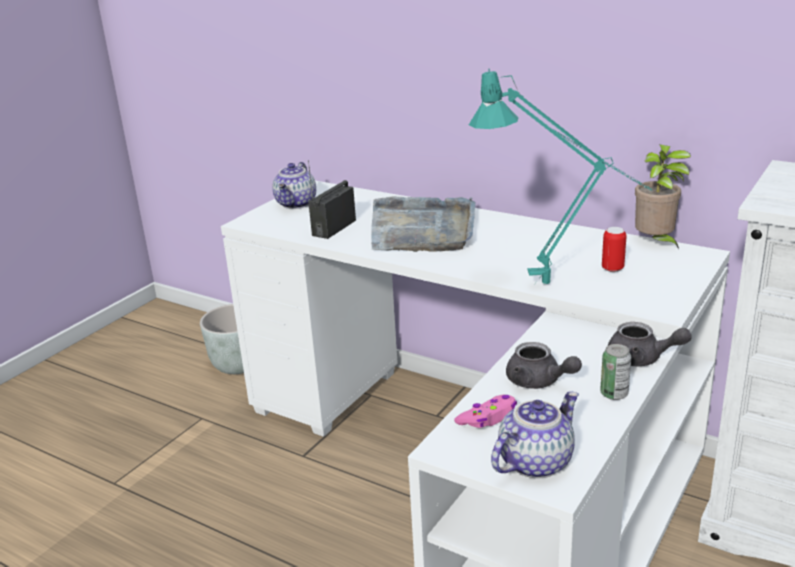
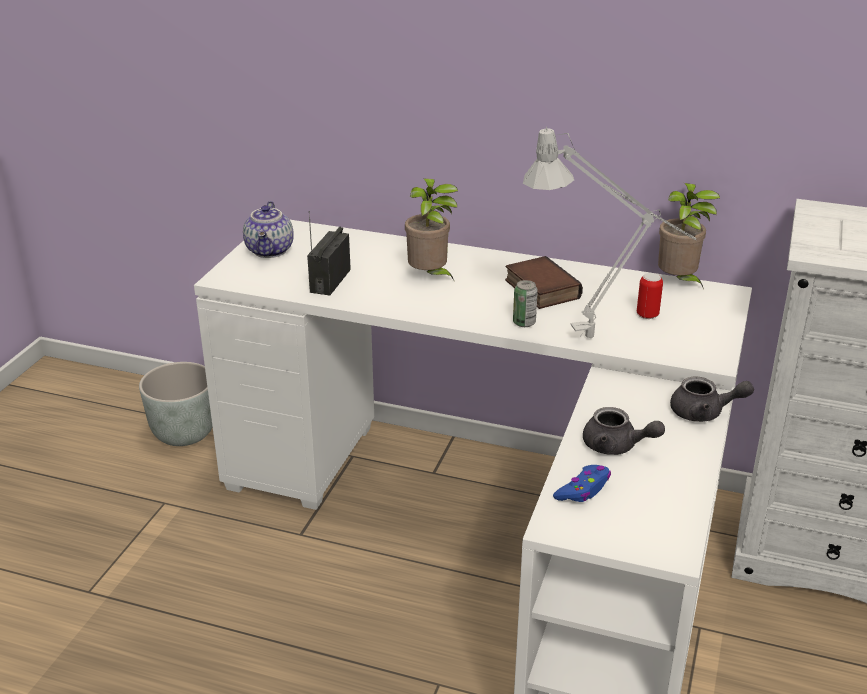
camera: 15 degrees left, 5 degrees up
grey tray [371,196,476,252] -> potted plant [405,178,458,282]
pink game controller [454,395,517,428] -> blue game controller [553,465,611,502]
turquoise table lamp [469,68,652,284] -> grey table lamp [523,127,696,339]
teapot [491,392,579,478] -> none
can [600,344,631,400] -> can moved to [513,280,538,327]
none -> book [505,256,583,309]

